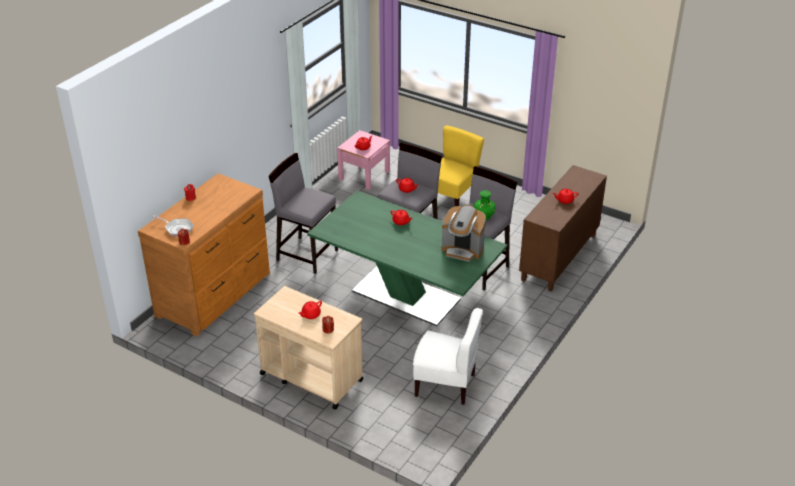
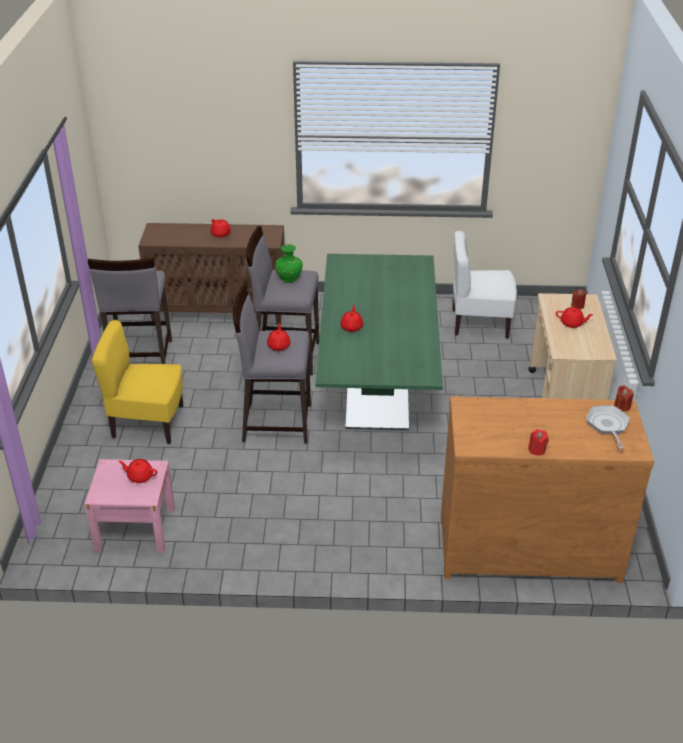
camera: 120 degrees left, 0 degrees up
grey stool [269,153,338,274] -> grey stool moved to [88,257,172,364]
white chair [413,308,483,405] -> white chair turned 75 degrees counterclockwise [453,231,517,339]
coffee machine [441,205,486,262] -> none

